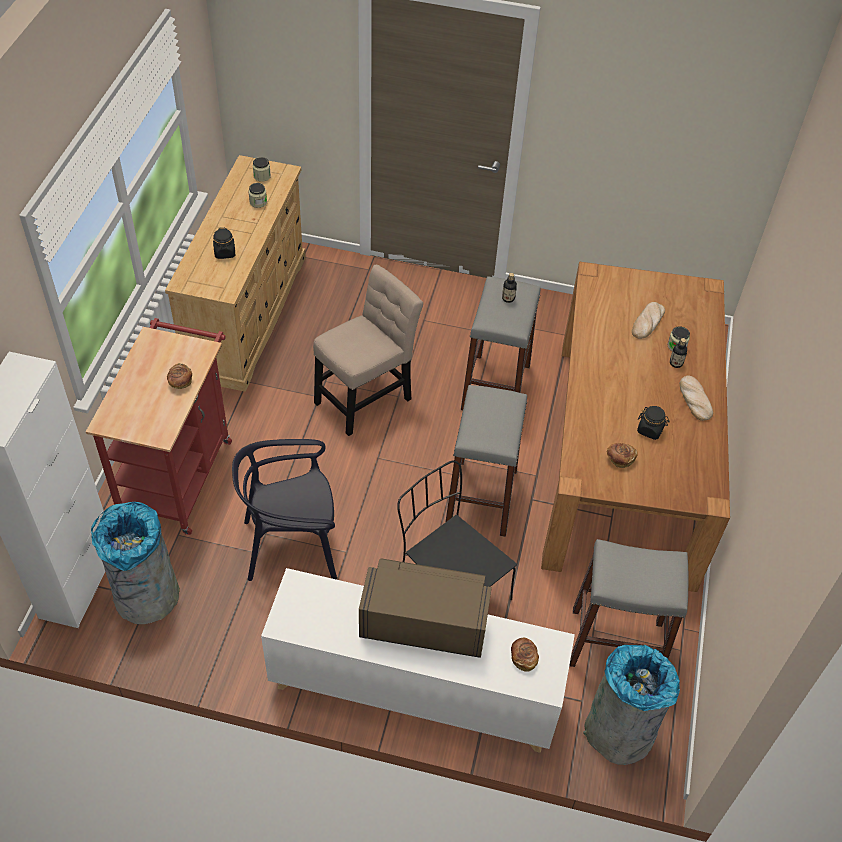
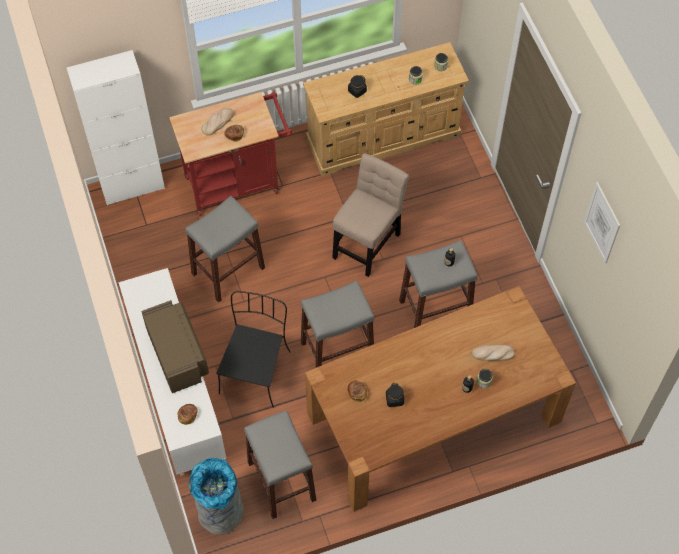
camera: 60 degrees right, 10 degrees up
grey trash can [91,502,180,624] -> none
black chair [232,439,337,581] -> grey stool [185,196,265,303]
beige chair [313,265,423,436] -> beige chair turned 75 degrees counterclockwise [332,153,409,277]
bread [680,376,713,421] -> bread moved to [202,108,234,136]
none -> picture [584,182,620,264]

